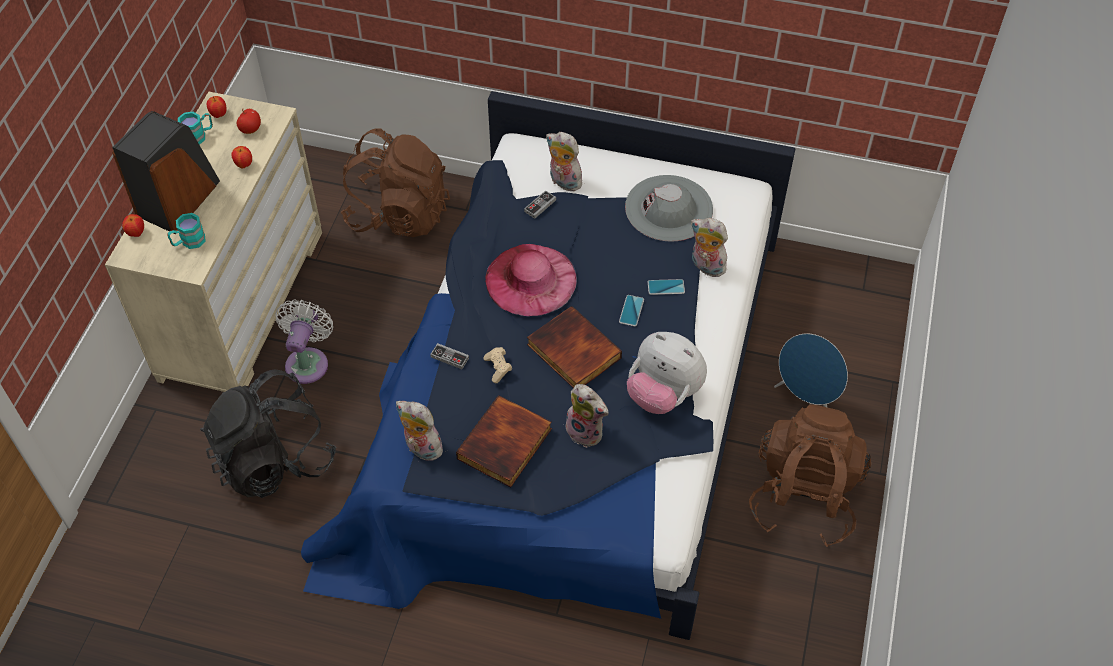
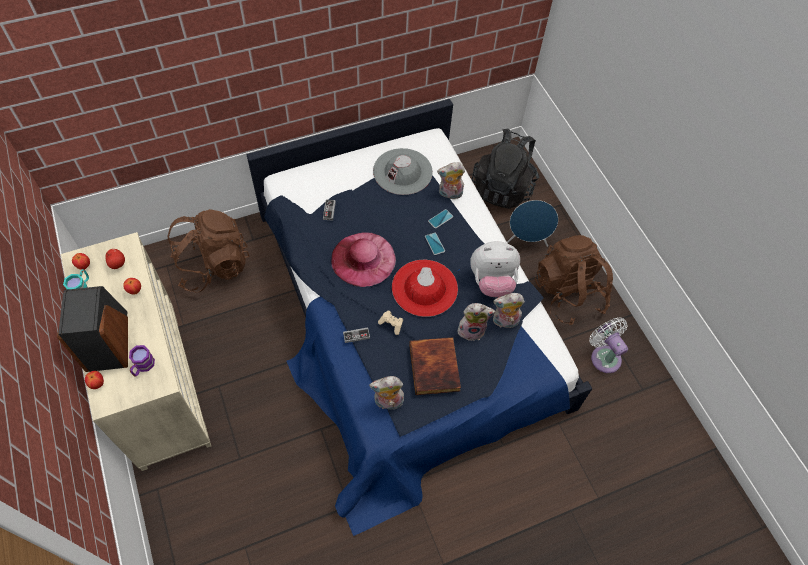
camera: 40 degrees left, 5 degrees up
turquoise mug [167,213,206,249] -> purple mug [129,345,155,376]
black backpack [200,369,336,498] -> black backpack moved to [472,129,540,209]
white fan [275,300,333,384] -> white fan moved to [589,317,628,373]
book [527,306,622,388] -> red hat [392,260,458,317]
plush toy [546,132,584,191] -> plush toy moved to [493,293,525,328]

